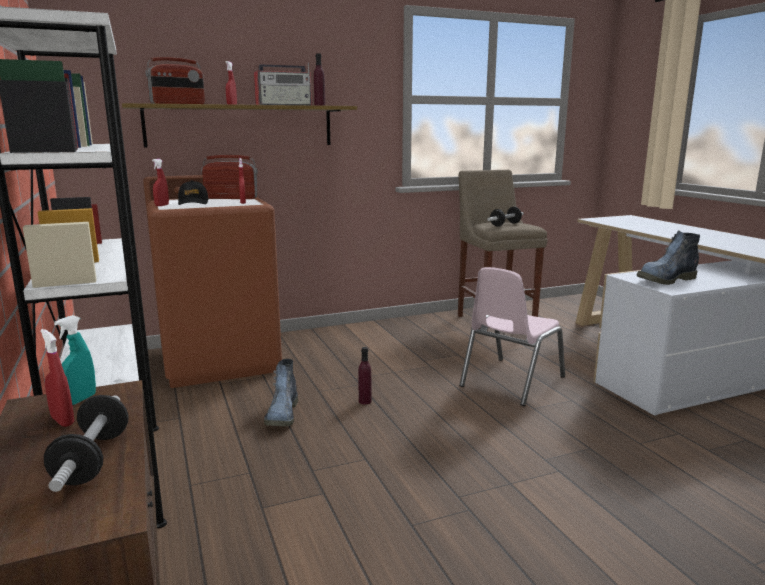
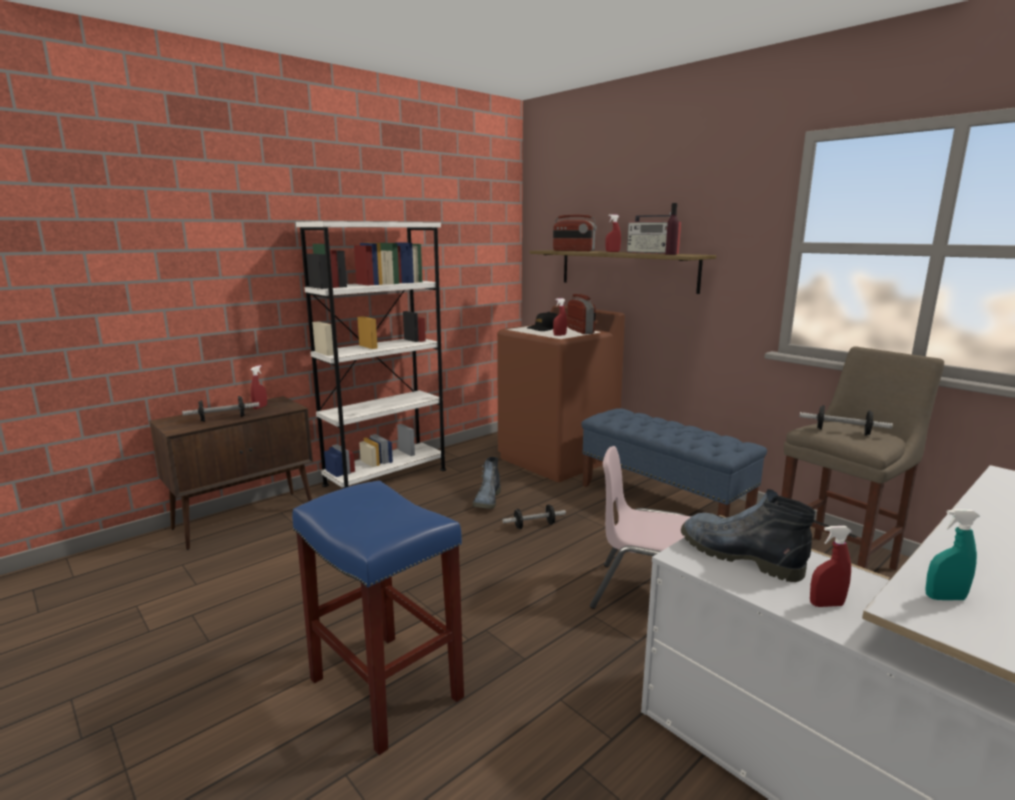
camera: 70 degrees right, 0 degrees up
turquoise spray bottle [54,315,96,405] -> turquoise spray bottle moved to [926,509,980,600]
red spray bottle [152,159,169,206] -> red spray bottle moved to [810,526,852,607]
boot [264,359,298,426] -> boot turned 60 degrees counterclockwise [473,457,501,509]
purple bottle [358,347,372,404] -> dumbbell [502,504,566,529]
none -> blue stool [292,481,464,755]
none -> blue bench [581,408,767,517]

